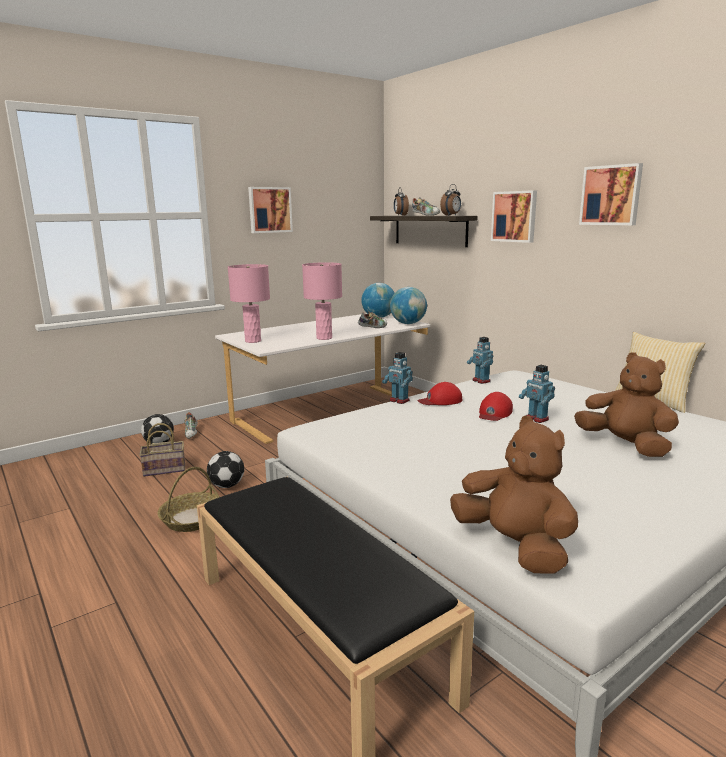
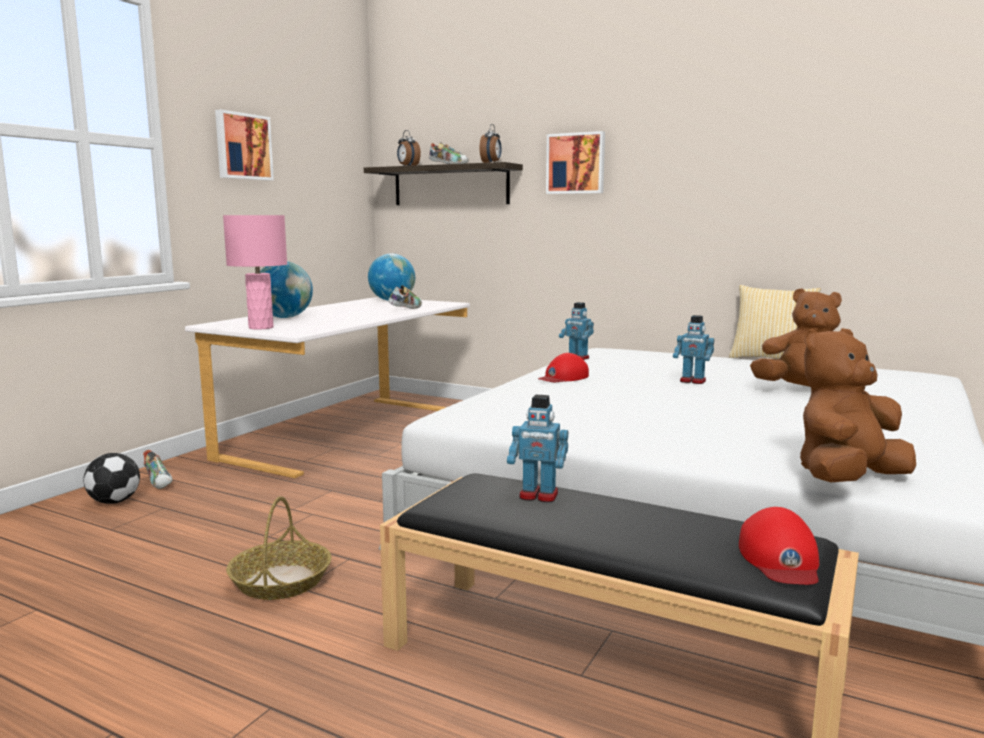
camera: 25 degrees left, 5 degrees down
basket [139,423,185,477] -> none
football [207,451,244,488] -> none
pink table lamp [302,262,342,340] -> none
toy robot [382,352,413,404] -> toy robot moved to [507,395,568,502]
globe [390,287,427,324] -> globe moved to [260,261,313,318]
brown plush toy [450,416,578,574] -> brown plush toy turned 60 degrees counterclockwise [800,328,916,482]
red cap [479,392,513,421] -> red cap moved to [739,507,819,585]
picture [579,163,643,225] -> none

